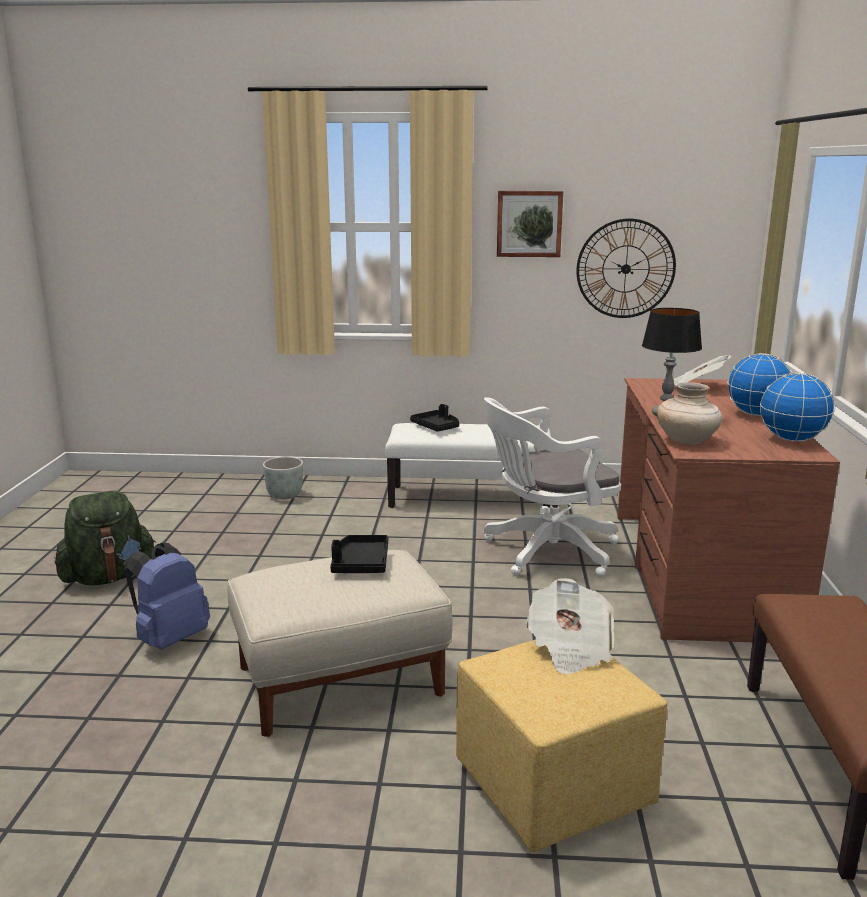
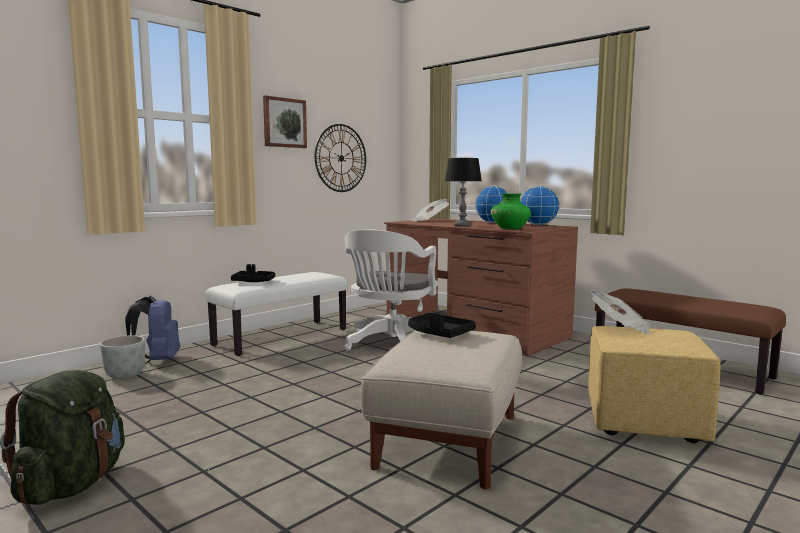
camera: 50 degrees left, 10 degrees down
blue backpack [125,542,210,650] -> blue backpack moved to [125,295,180,364]
beige vase [657,382,722,445] -> green vase [491,193,531,229]

